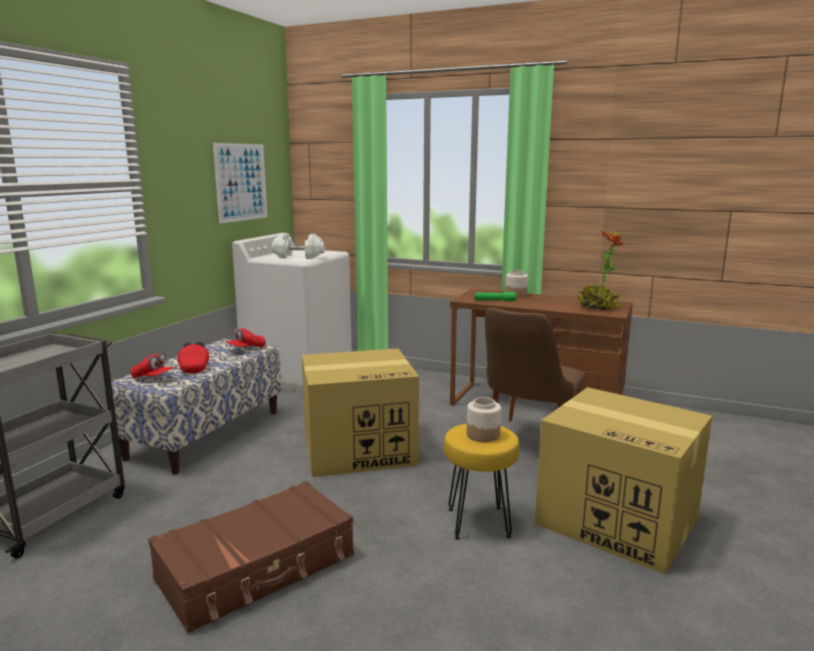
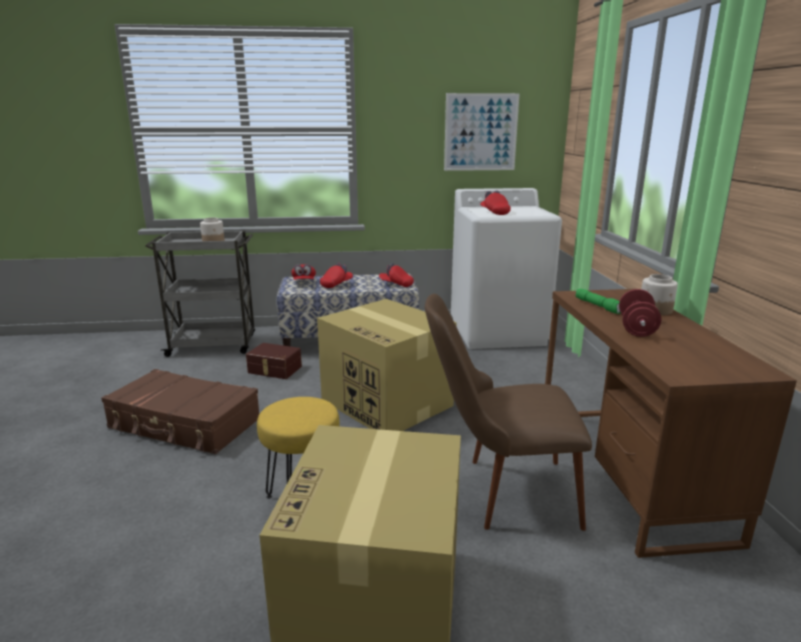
camera: 60 degrees right, 5 degrees up
white dumbbell [272,233,325,259] -> red cap [480,191,511,215]
jar [467,397,501,442] -> jar moved to [200,218,225,241]
potted plant [578,231,624,310] -> none
none -> brown storage box [246,343,302,379]
none -> red dumbbell [619,289,661,337]

